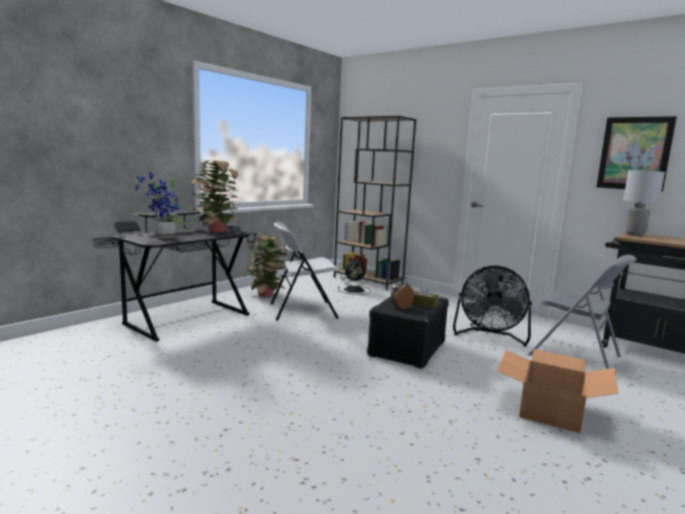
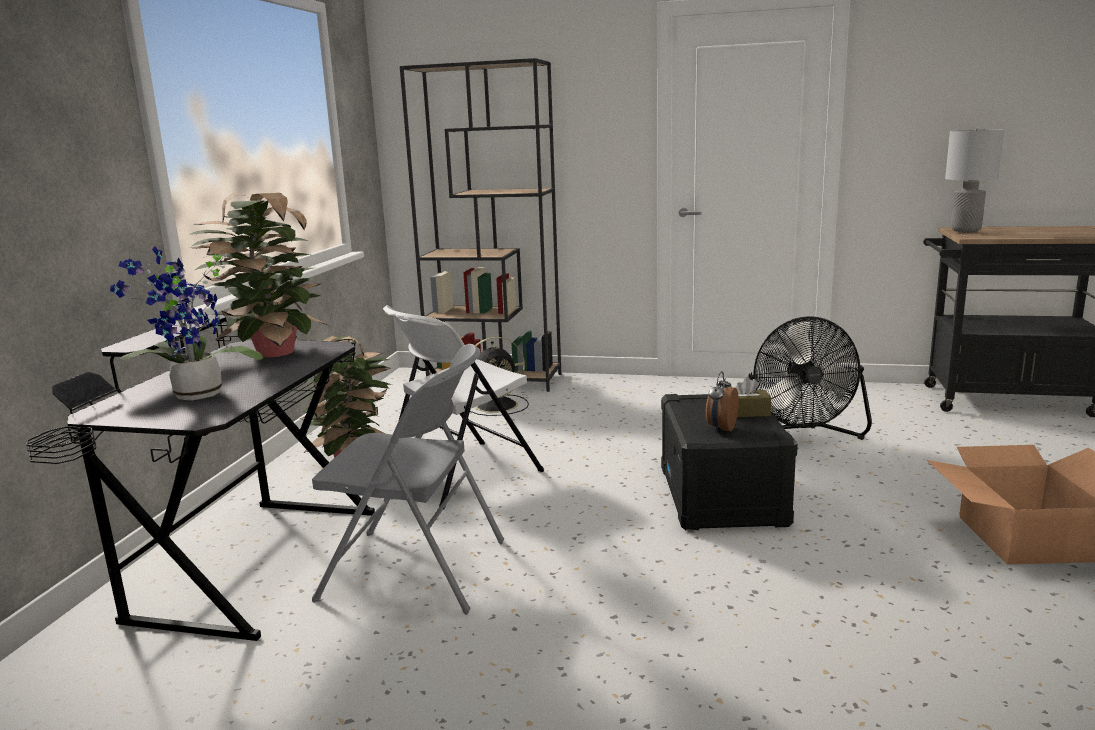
camera: 25 degrees left, 5 degrees up
grey chair [528,255,637,369] -> grey chair moved to [312,344,504,615]
picture [596,116,677,192] -> none

